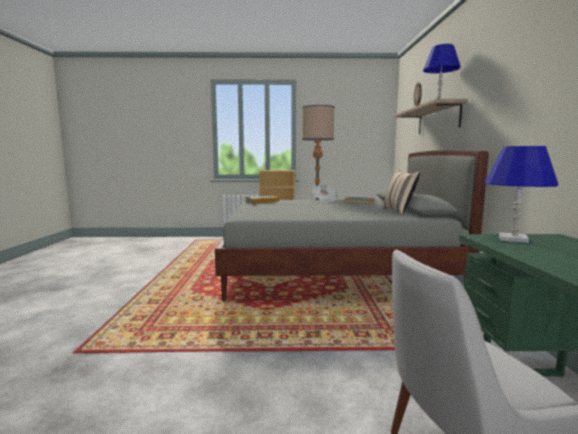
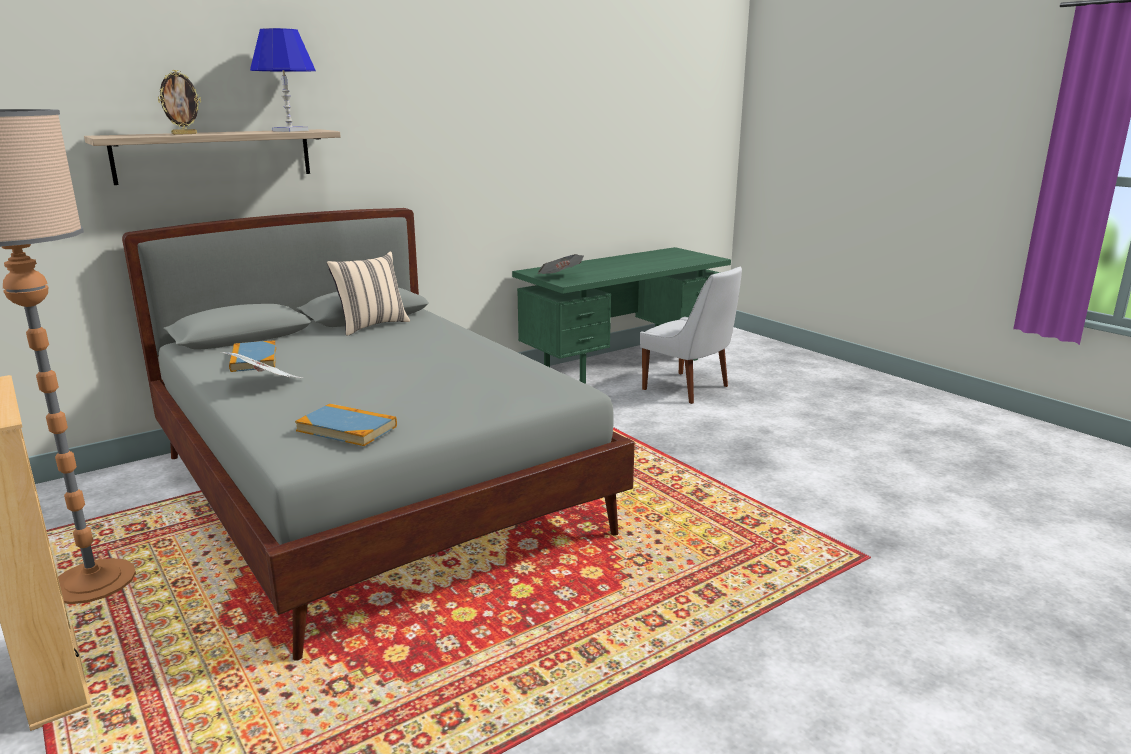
camera: 125 degrees left, 10 degrees up
blue table lamp [485,146,558,243] -> newspaper [537,254,584,274]

